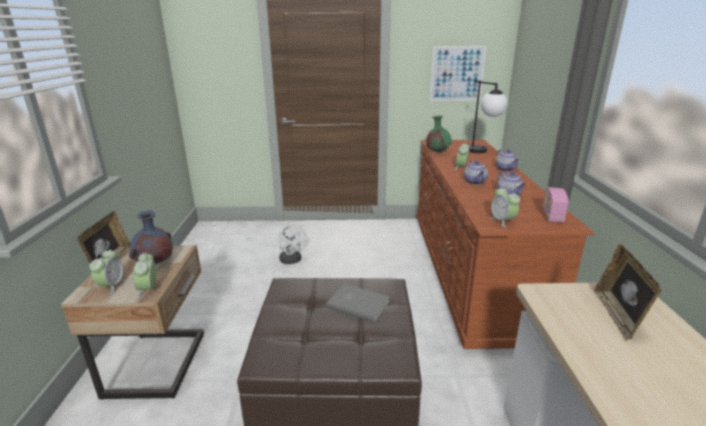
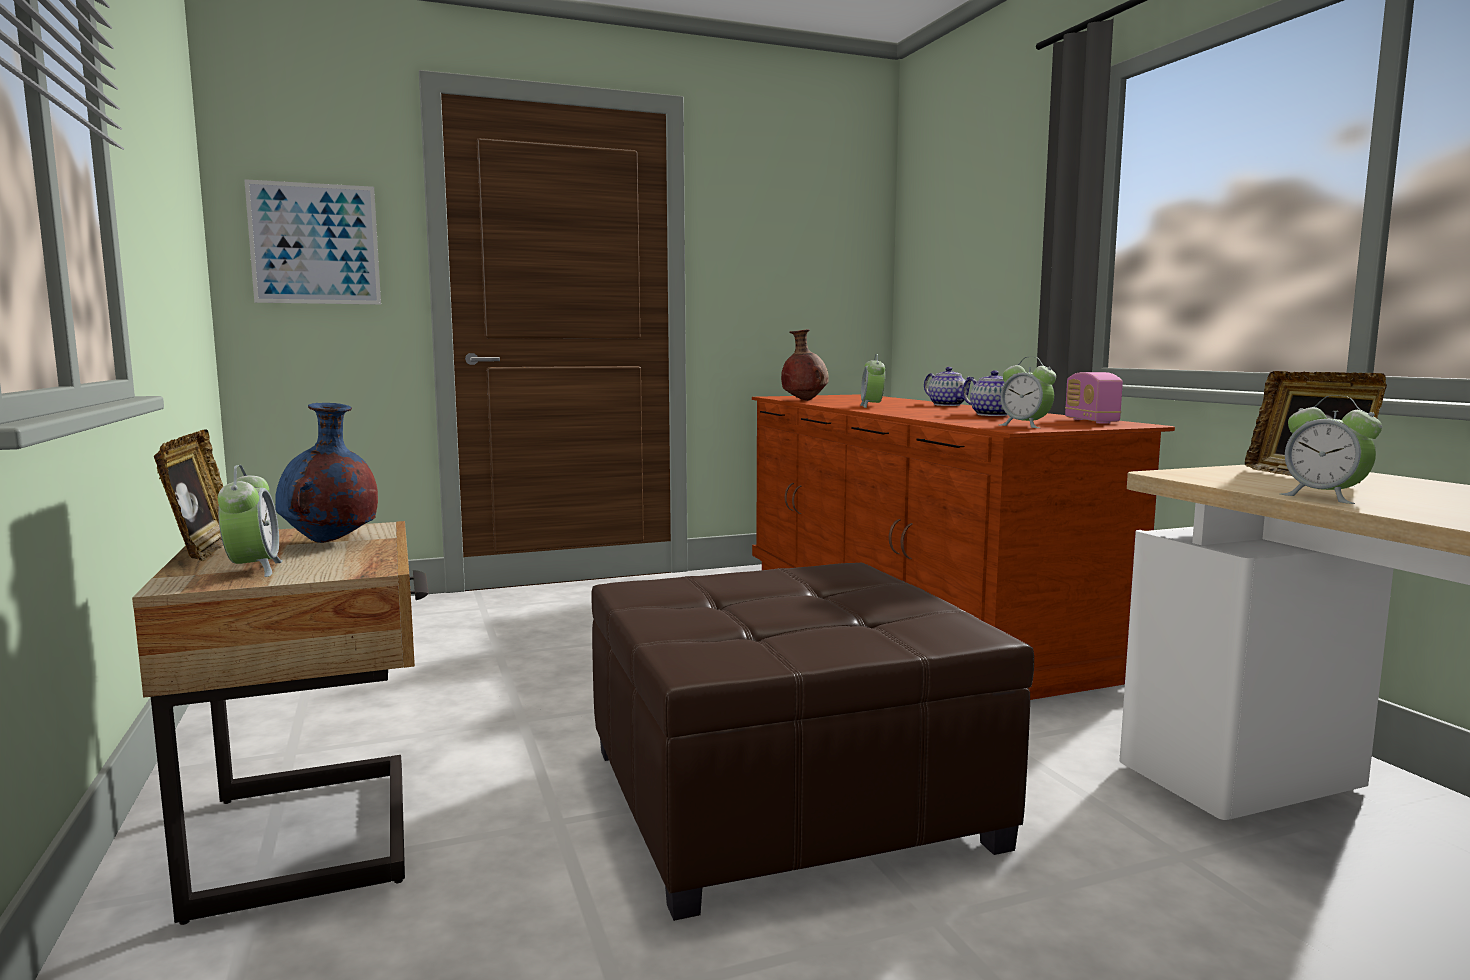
camera: 20 degrees left, 15 degrees down
alarm clock [133,252,156,299] -> alarm clock moved to [1280,395,1382,504]
white fan [278,225,306,264] -> none
grey book [326,284,390,323] -> none
green vase [426,116,451,152] -> brown vase [781,329,829,401]
picture [430,46,487,101] -> picture moved to [244,179,381,305]
teapot [464,160,488,185] -> none
table lamp [469,81,508,153] -> none

